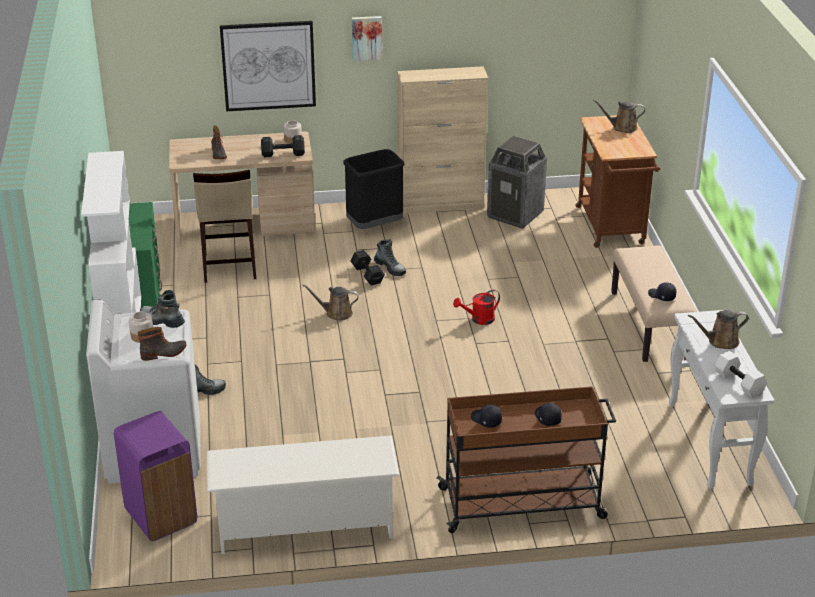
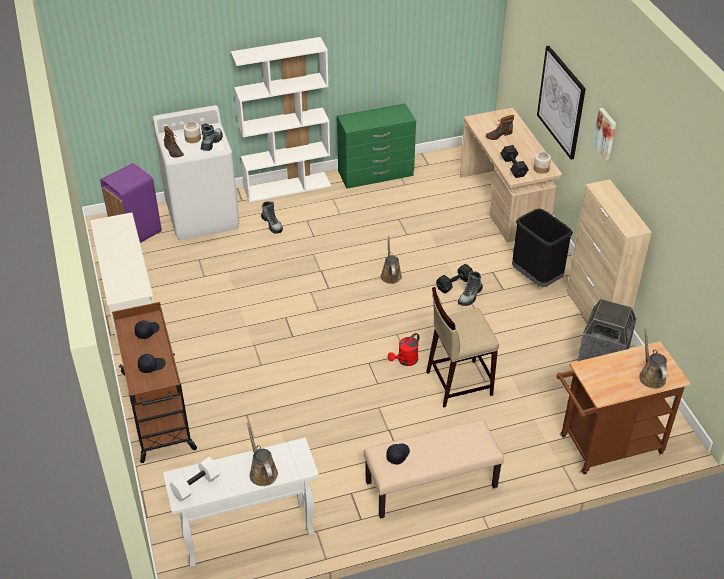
camera: 80 degrees right, 10 degrees up
beige stool [193,170,256,283] -> beige stool moved to [426,287,499,408]
red watering can [453,290,500,325] -> red watering can turned 105 degrees counterclockwise [388,333,419,366]

